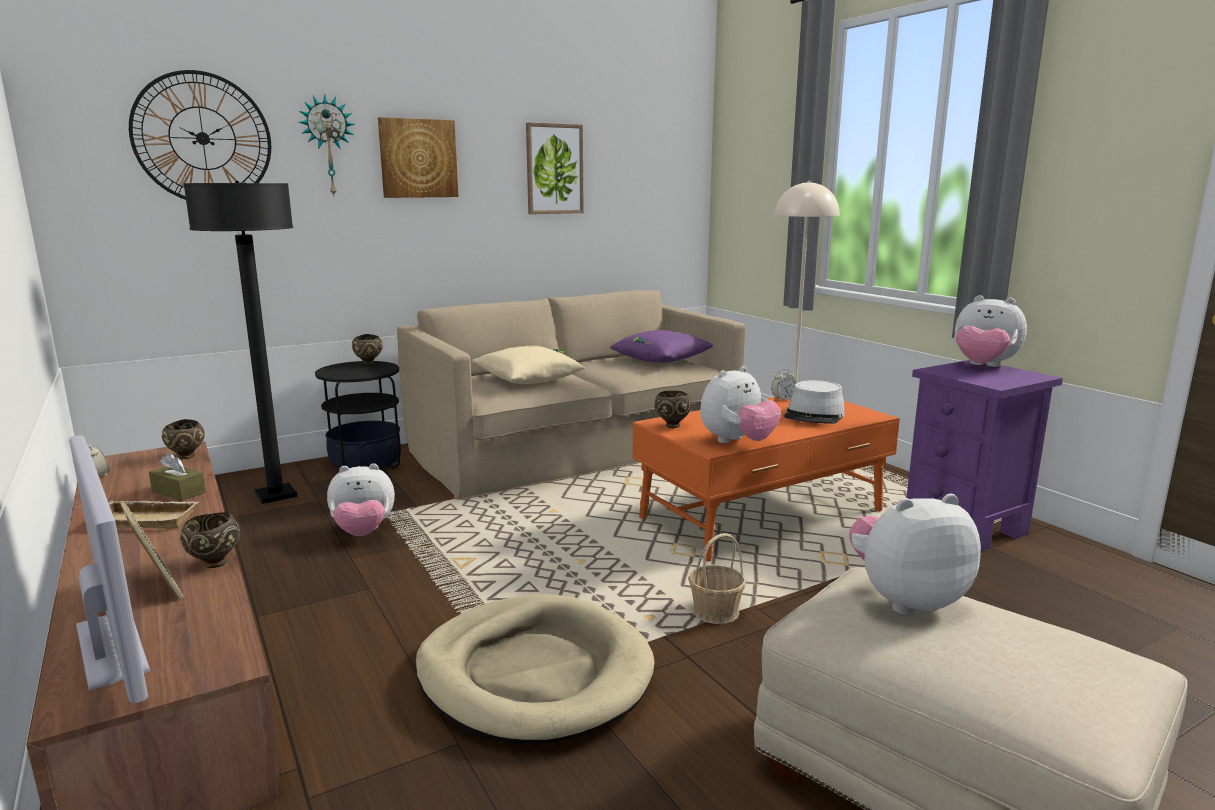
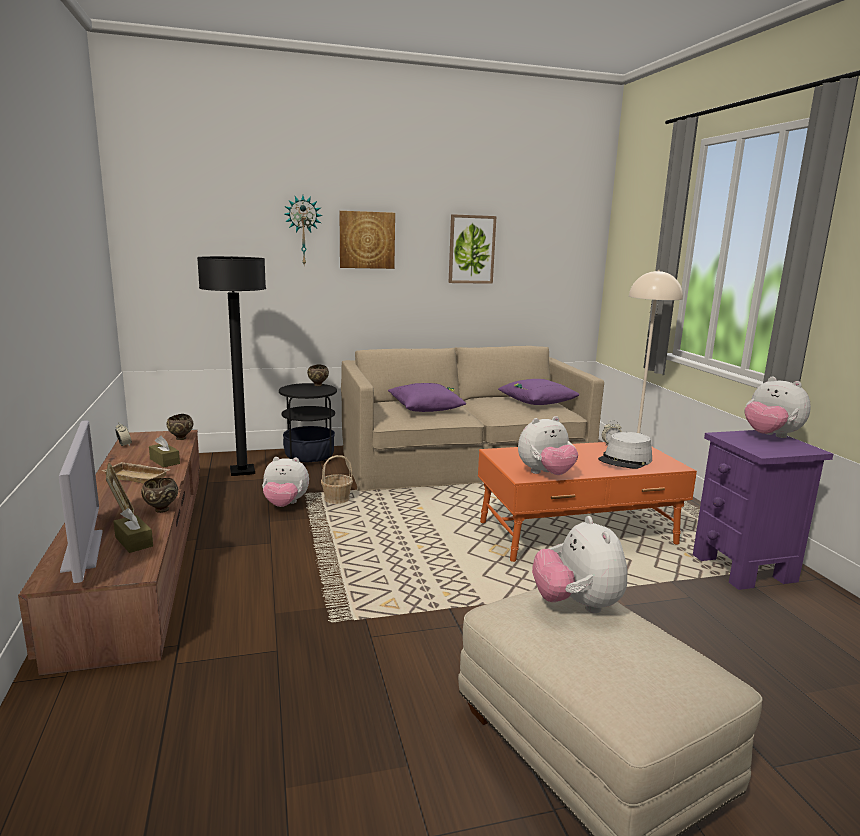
camera: 15 degrees right, 0 degrees up
wall clock [129,70,271,200] -> none
beige dog bed [415,594,655,744] -> none
beige pillow [472,346,585,384] -> purple pillow [388,383,466,412]
brown bowl [654,391,692,428] -> none
basket [688,533,747,624] -> basket moved to [321,455,353,504]
plush toy [849,494,981,615] -> plush toy turned 105 degrees counterclockwise [532,516,627,613]
none -> brown tissue box [113,508,153,553]

